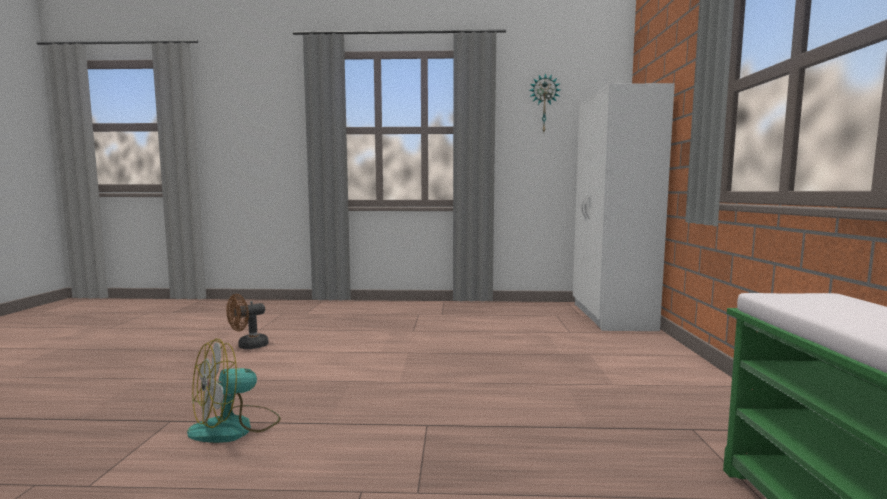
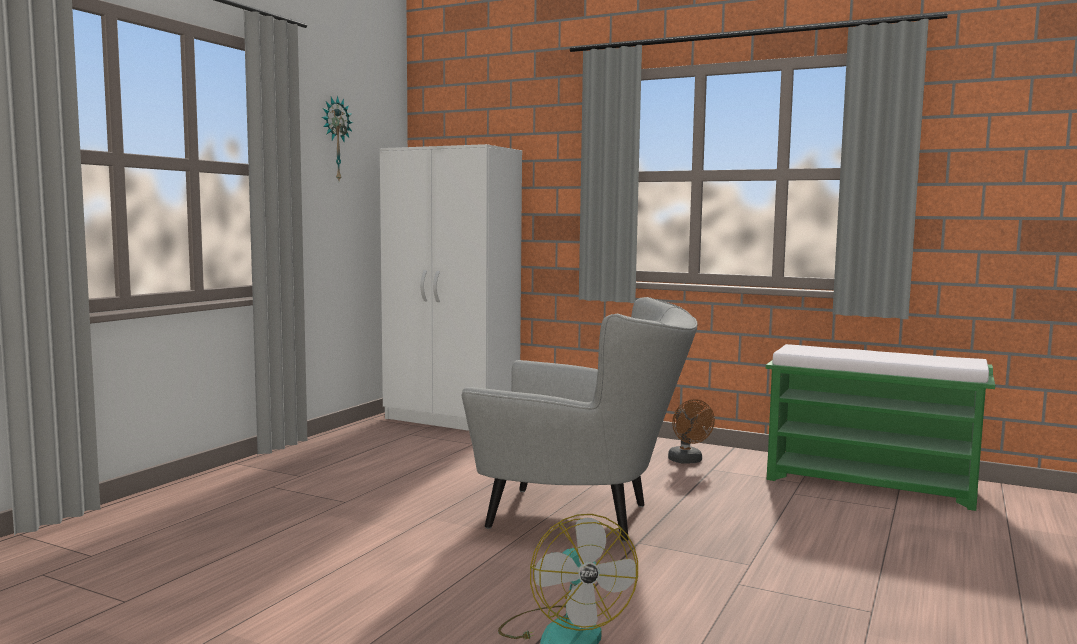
camera: 65 degrees left, 0 degrees up
brown fan [226,294,269,349] -> brown fan moved to [668,399,715,464]
none -> grey armchair [461,297,697,542]

